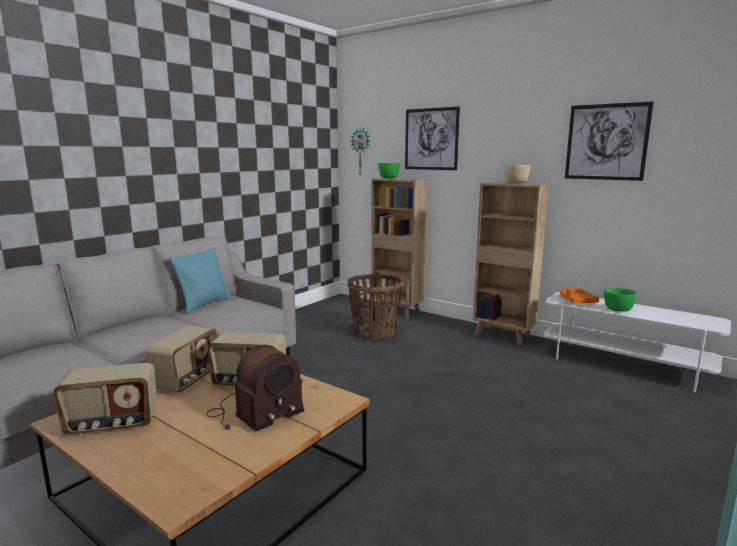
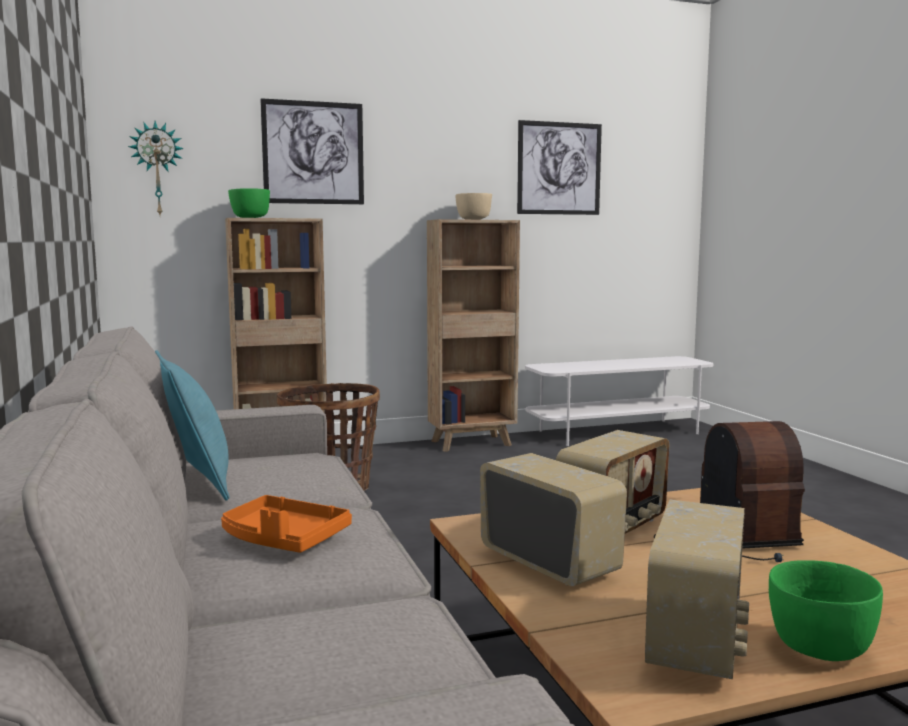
camera: 55 degrees left, 5 degrees down
orange tray [560,288,600,303] -> orange tray moved to [221,495,352,553]
green bowl [604,288,637,312] -> green bowl moved to [769,560,883,661]

